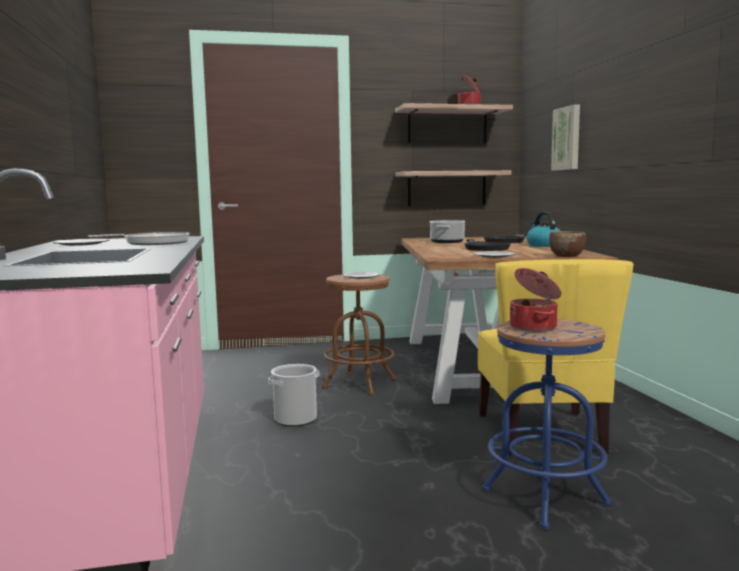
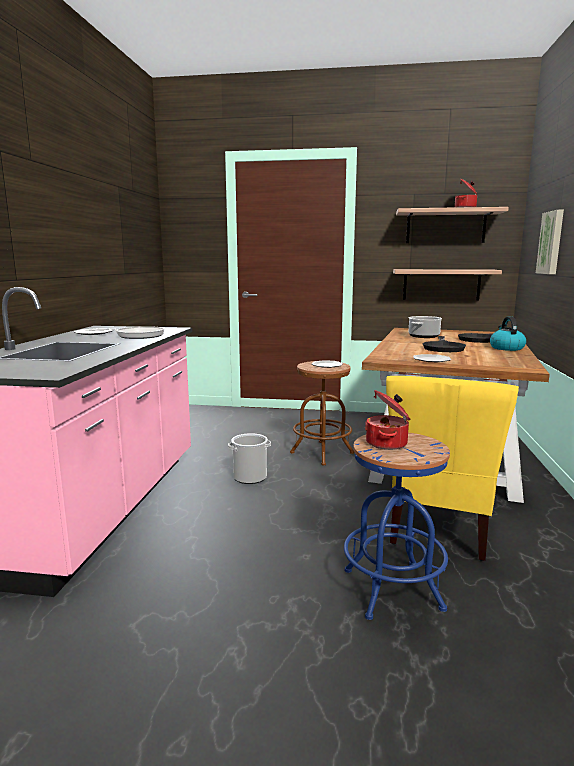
camera: 20 degrees right, 5 degrees up
brown bowl [549,231,586,257] -> none

